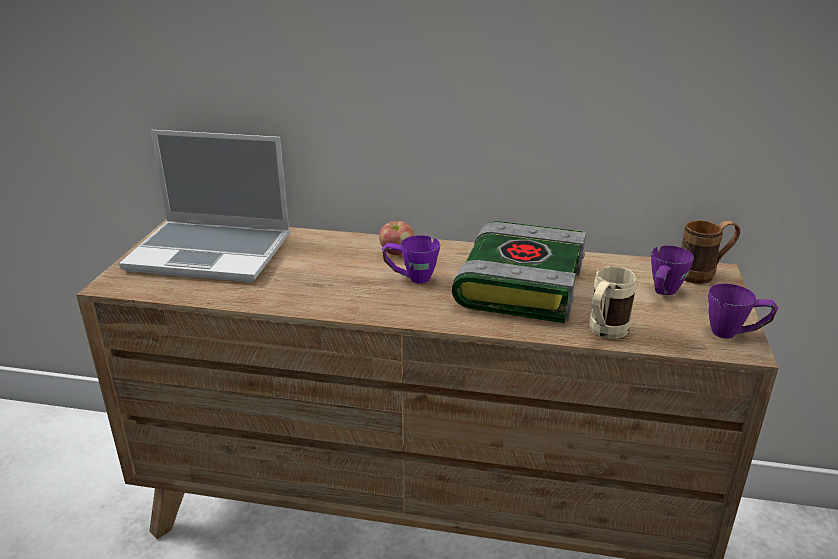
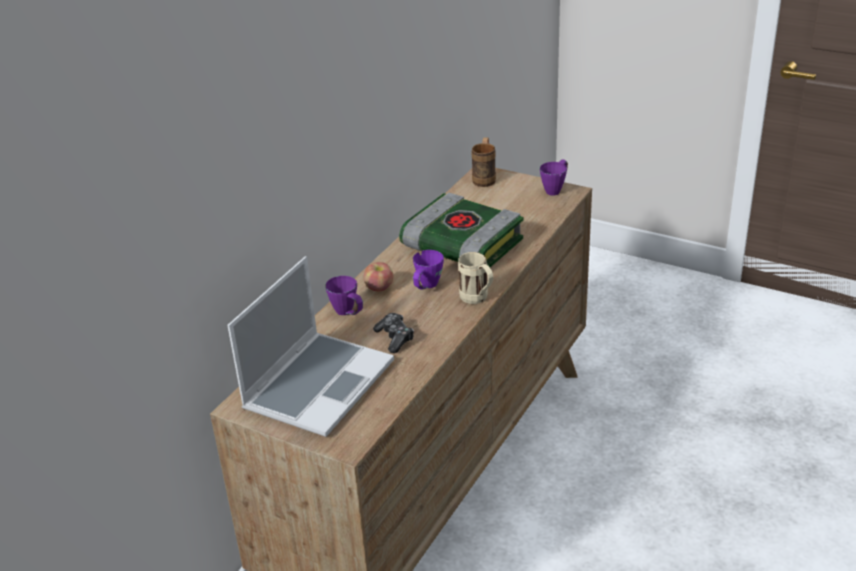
camera: 70 degrees left, 5 degrees up
beige mug [589,266,637,339] -> beige mug moved to [458,252,493,304]
purple mug [651,245,694,295] -> purple mug moved to [325,276,363,315]
none -> game controller [373,313,414,353]

